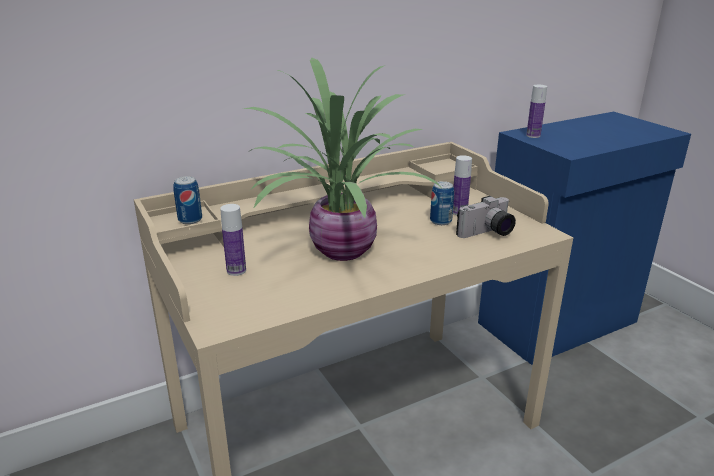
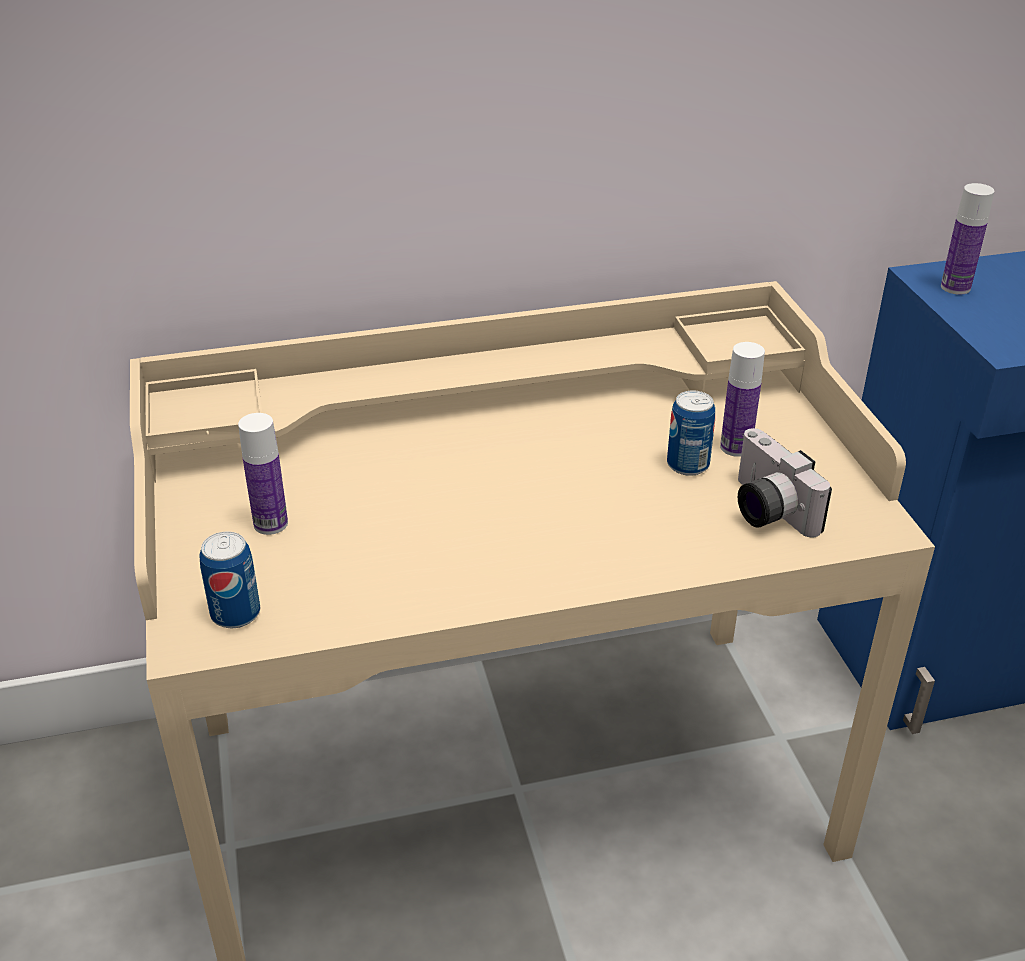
camera: 15 degrees right, 10 degrees up
can [173,176,202,224] -> can moved to [199,531,260,628]
potted plant [244,57,443,261] -> none
camera [456,196,516,238] -> camera turned 75 degrees clockwise [738,428,832,538]

